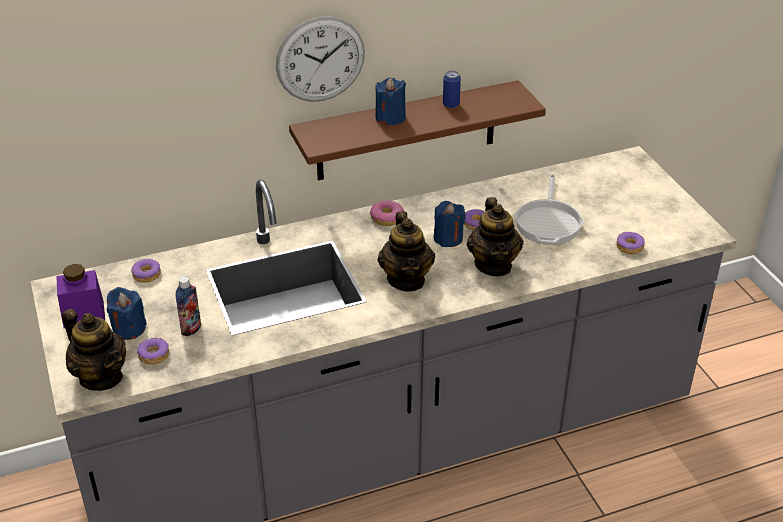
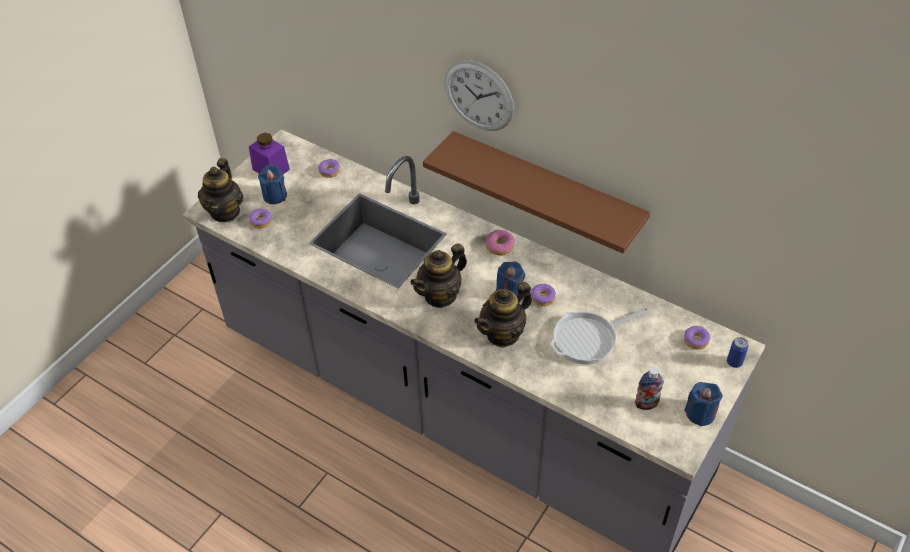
camera: 55 degrees right, 10 degrees up
bottle [176,276,201,337] -> bottle moved to [635,367,664,410]
blue candle [376,77,406,125] -> blue candle moved to [684,382,723,426]
can [443,70,461,108] -> can moved to [727,337,749,368]
donut [616,231,645,254] -> donut moved to [684,326,710,350]

